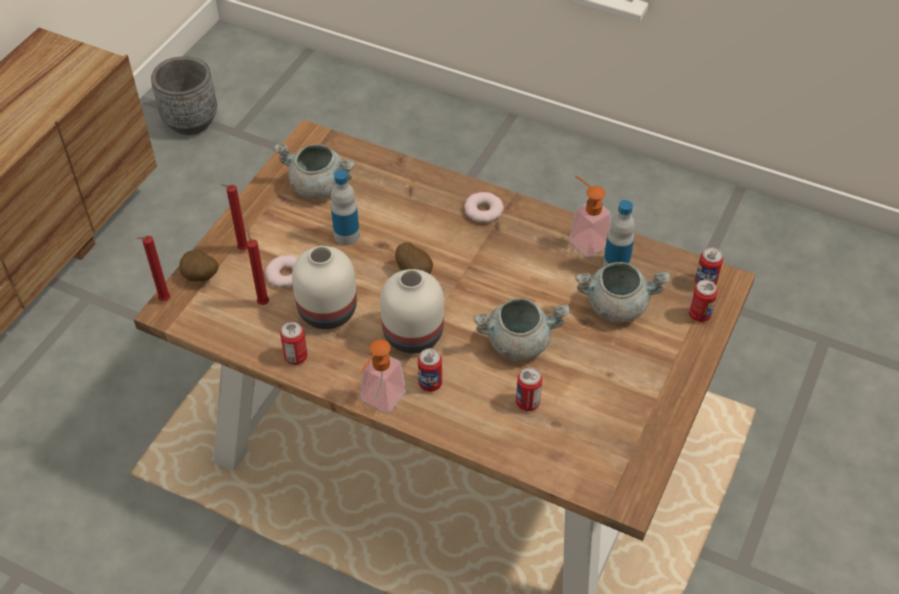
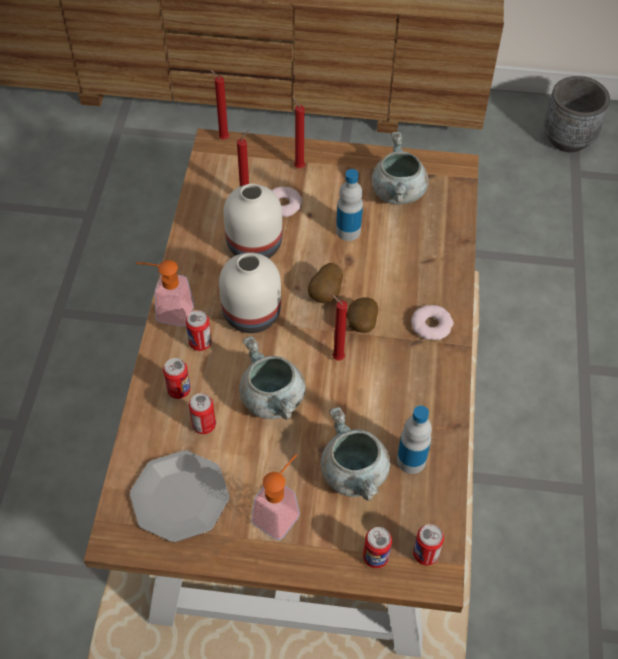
camera: 70 degrees right, 5 degrees up
potato [179,250,219,281] -> potato moved to [347,298,378,333]
can [280,322,308,365] -> can moved to [163,358,191,399]
soap dispenser [569,175,611,257] -> soap dispenser moved to [251,454,300,540]
none -> plate [130,450,230,542]
none -> red candle [331,294,347,361]

